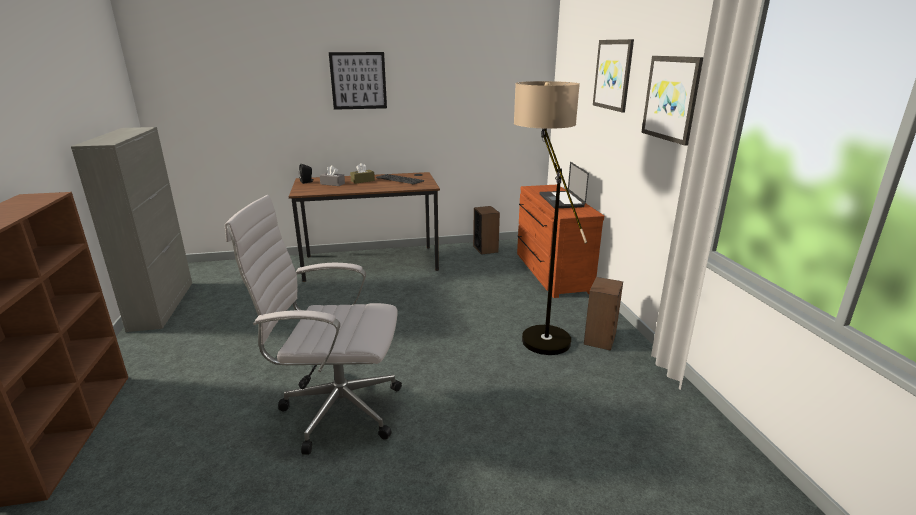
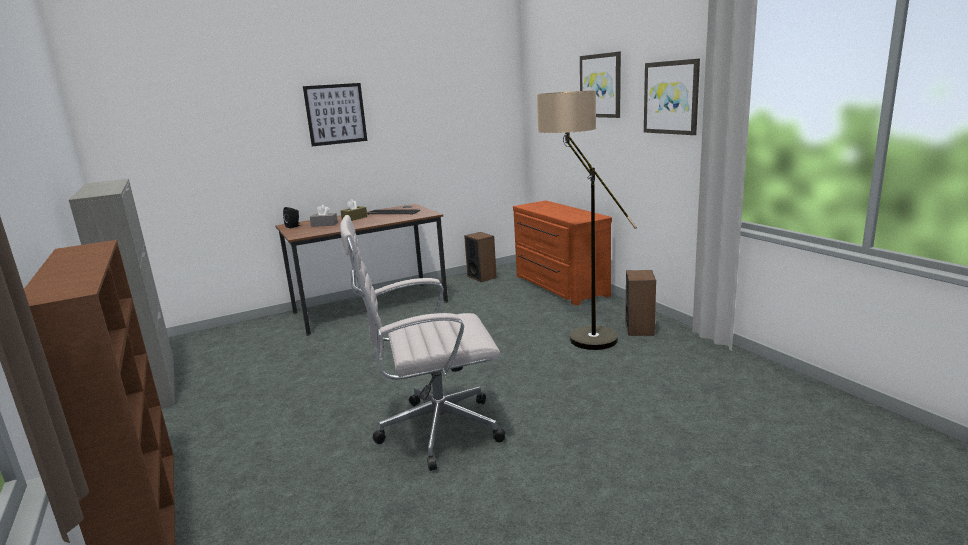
camera: 15 degrees left, 5 degrees down
laptop [540,162,589,208] -> none

